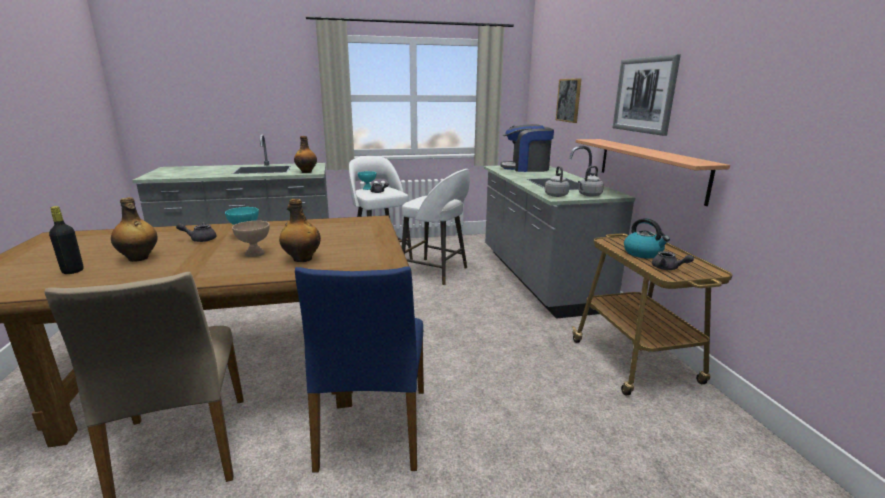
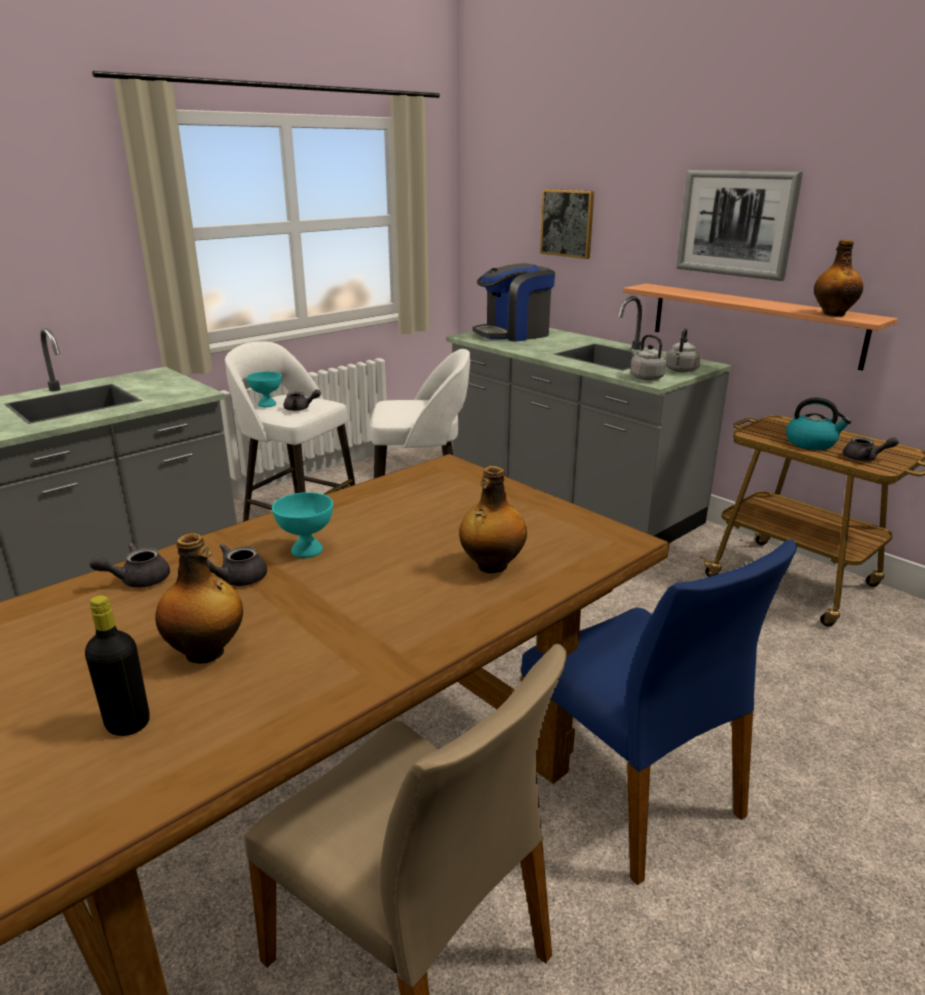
camera: 30 degrees left, 5 degrees up
beige bowl [232,221,270,257] -> none
bottle [294,136,317,173] -> bottle moved to [814,240,863,316]
none -> grey teapot [90,543,170,588]

